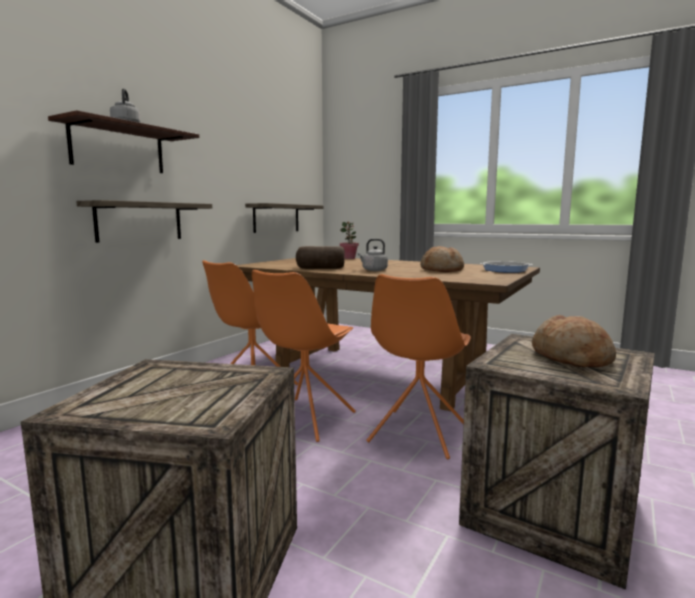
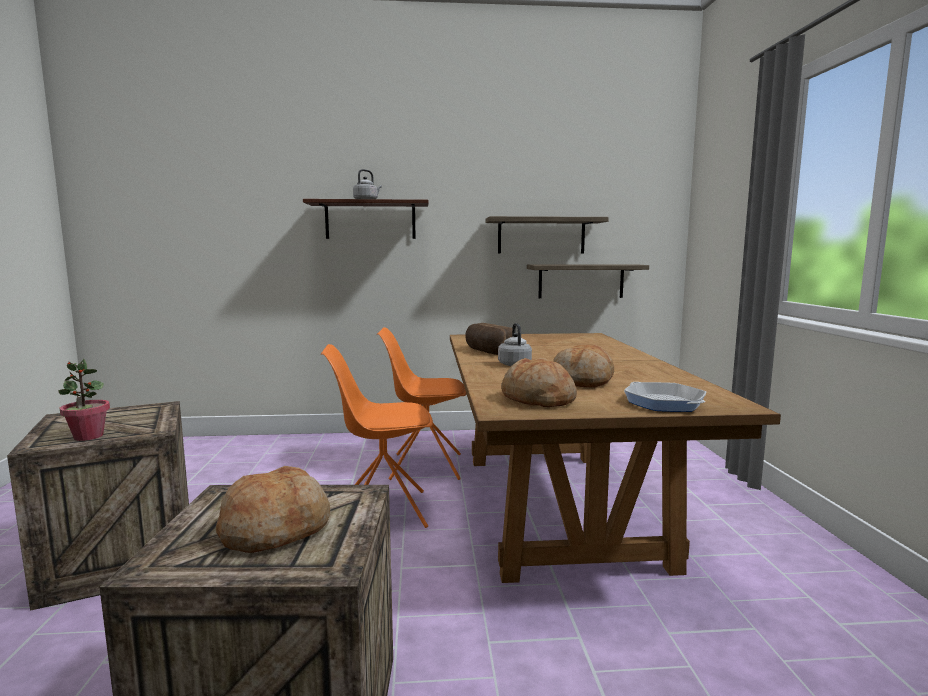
camera: 55 degrees right, 0 degrees up
shelf [76,200,212,243] -> shelf moved to [485,216,609,253]
potted plant [340,222,359,259] -> potted plant moved to [58,359,110,441]
orange chair [366,274,471,459] -> none
none -> bread [501,358,577,407]

